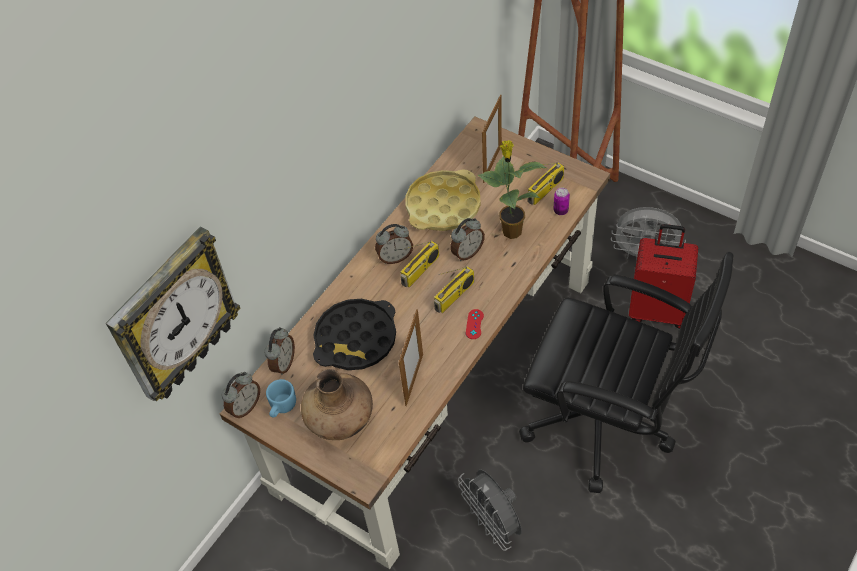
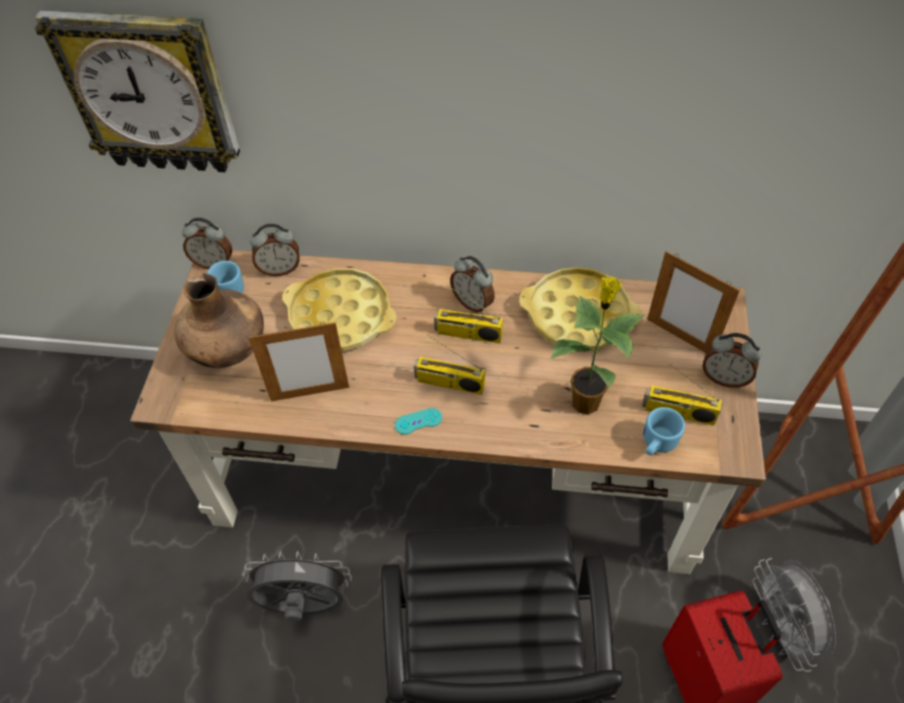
camera: 60 degrees right, 0 degrees up
black tray [313,299,396,370] -> yellow tray [282,268,397,351]
alarm clock [450,218,485,261] -> alarm clock moved to [703,333,761,388]
grey fan [458,469,522,551] -> grey fan turned 60 degrees clockwise [242,551,352,621]
red game controller [466,309,484,339] -> turquoise game controller [395,408,442,435]
picture frame [482,94,502,183] -> picture frame turned 45 degrees clockwise [647,251,740,353]
can [553,187,570,215] -> blue mug [643,407,685,455]

